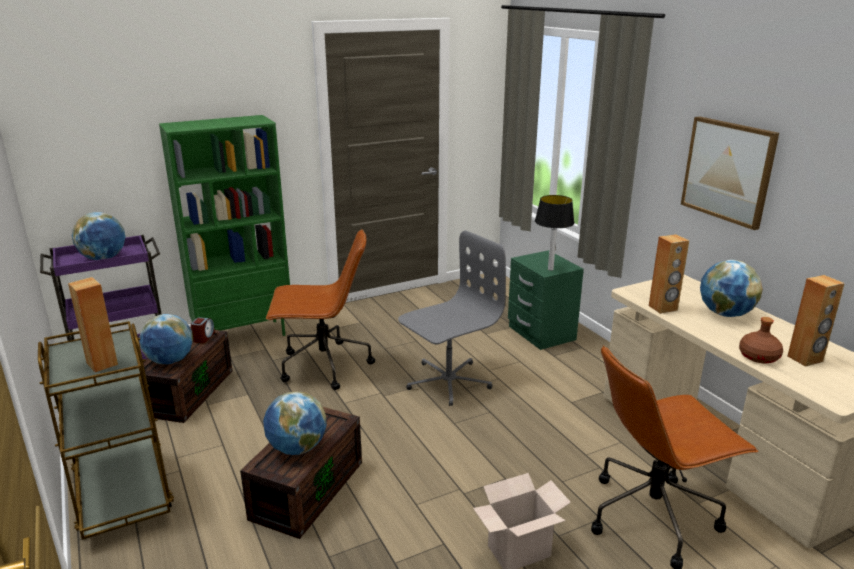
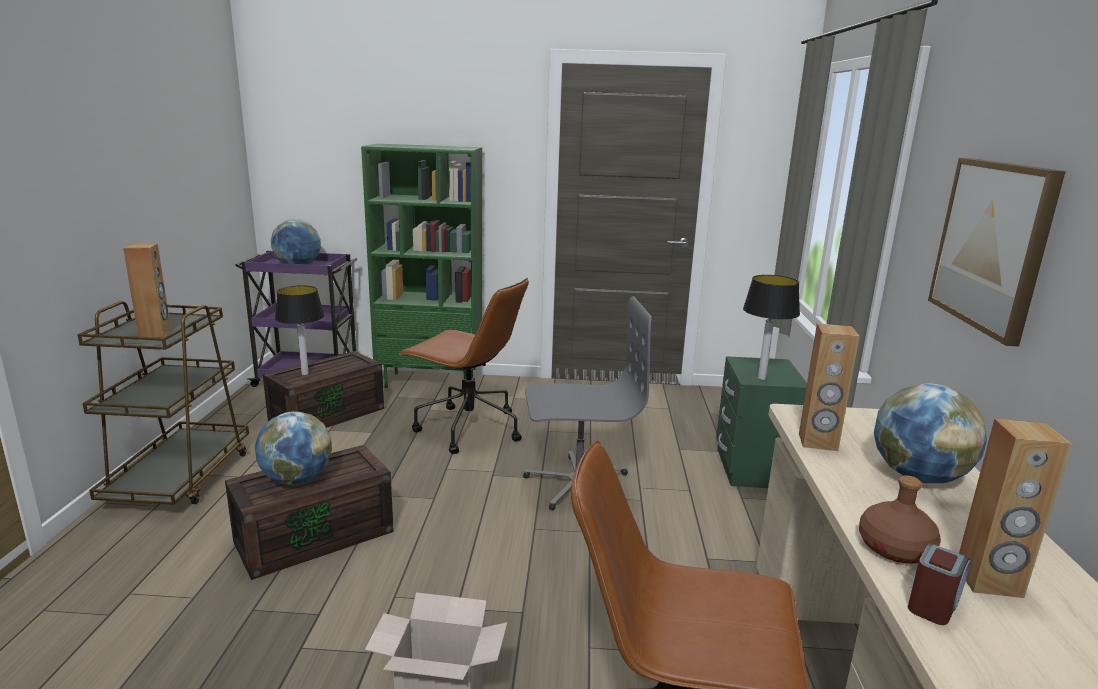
camera: 30 degrees right, 5 degrees down
globe [139,314,193,364] -> table lamp [275,286,324,375]
alarm clock [191,317,215,343] -> alarm clock moved to [908,543,970,625]

